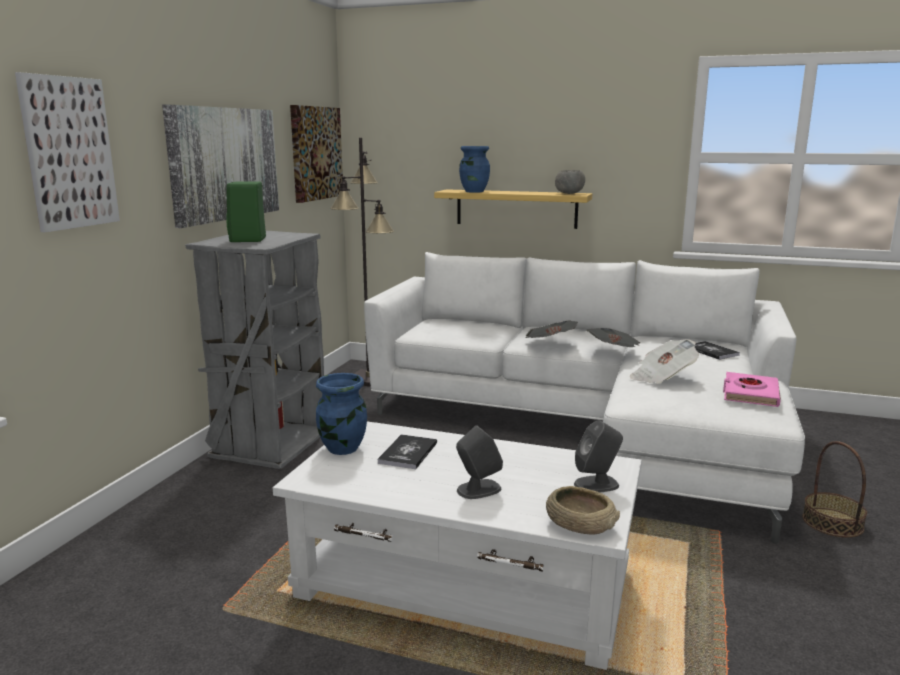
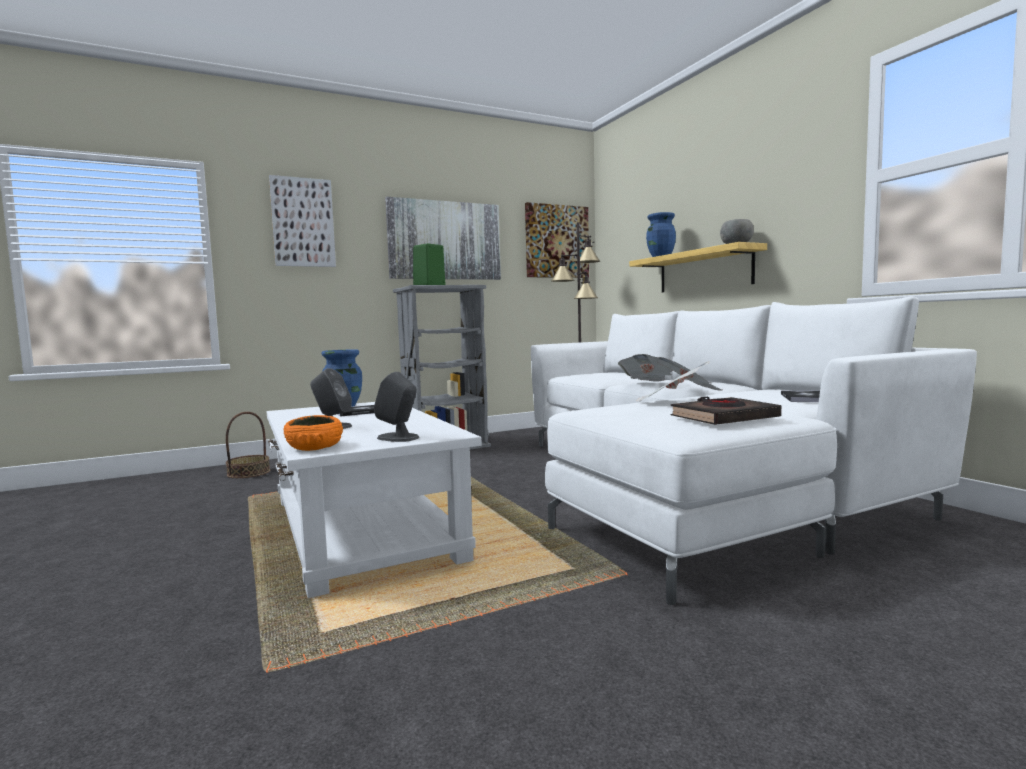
camera: 45 degrees right, 10 degrees down
beige bowl [546,486,620,535] -> orange bowl [283,415,343,451]
pink book [723,372,781,407] -> black book [670,397,781,425]
basket [802,441,867,538] -> basket moved to [226,412,270,478]

